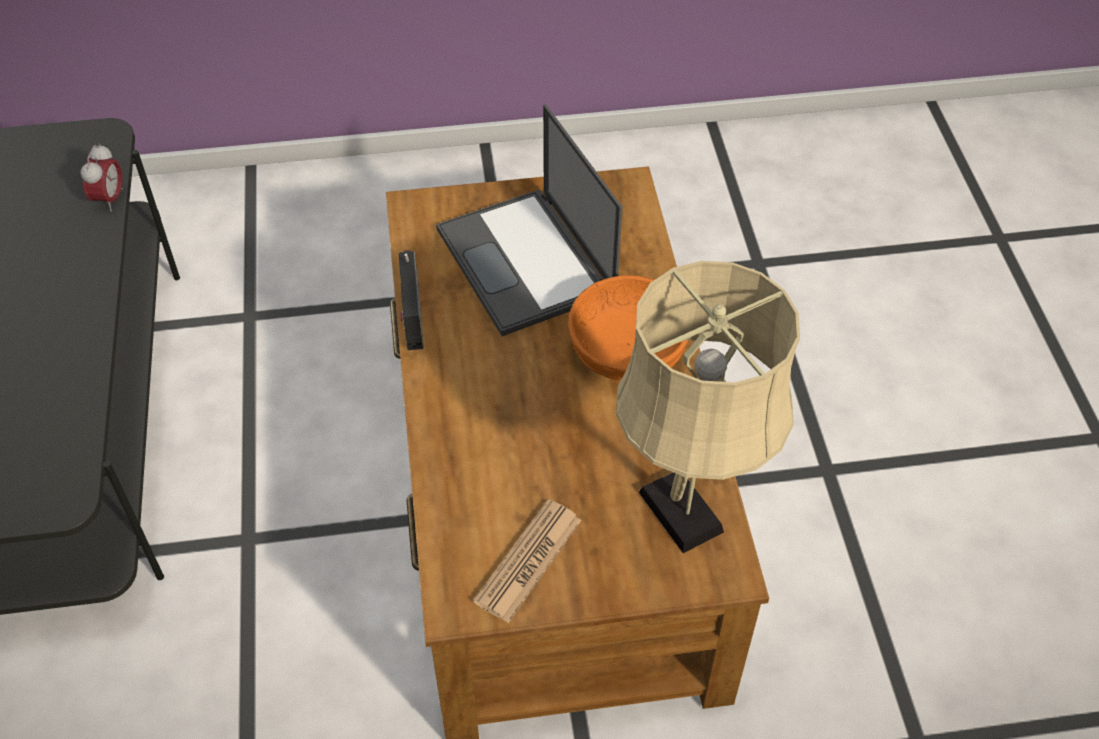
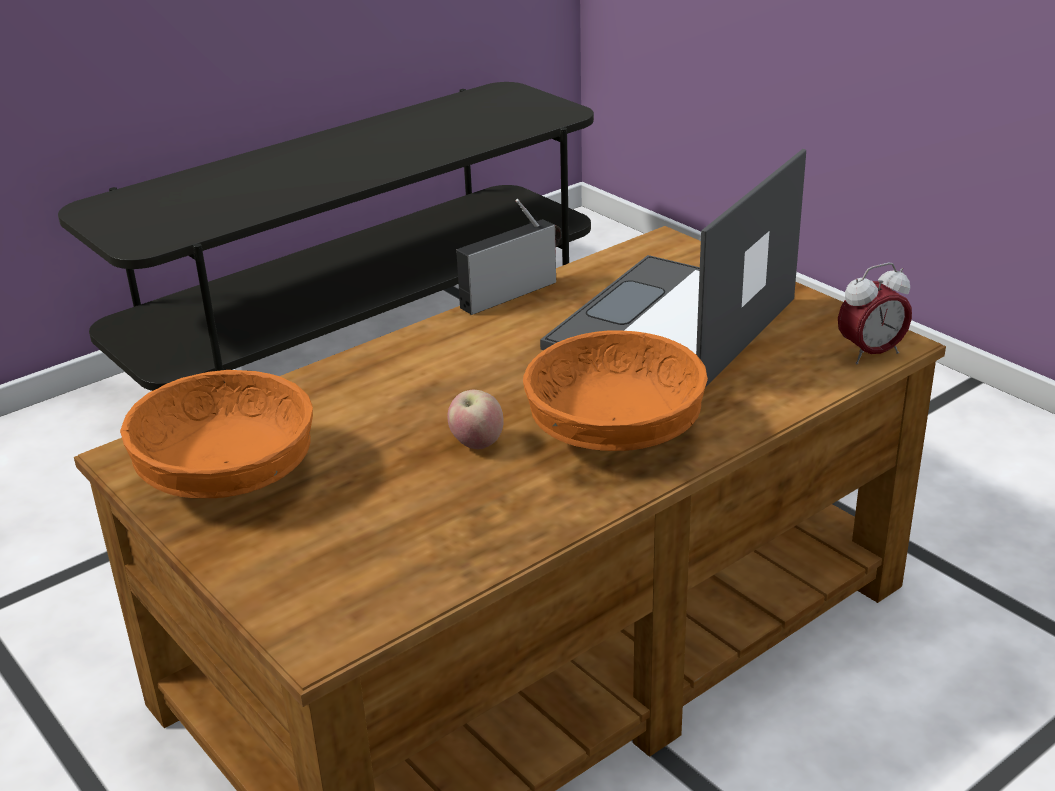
camera: 60 degrees right, 20 degrees down
alarm clock [81,143,123,211] -> alarm clock moved to [838,262,912,365]
newspaper [473,500,581,623] -> orange bowl [120,370,313,498]
beige table lamp [616,261,800,553] -> none
none -> apple [447,390,504,449]

